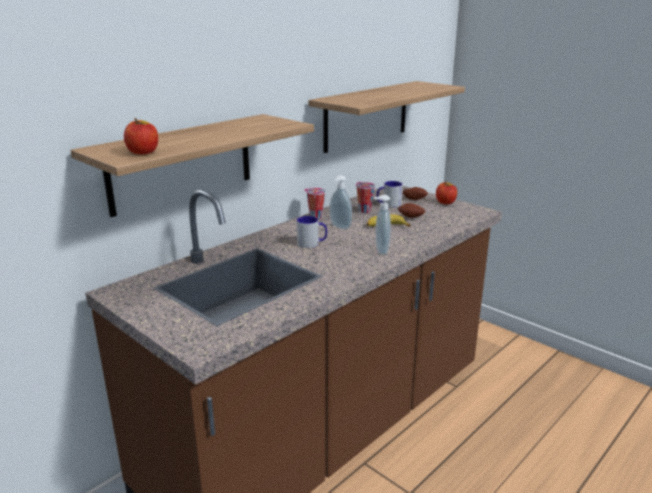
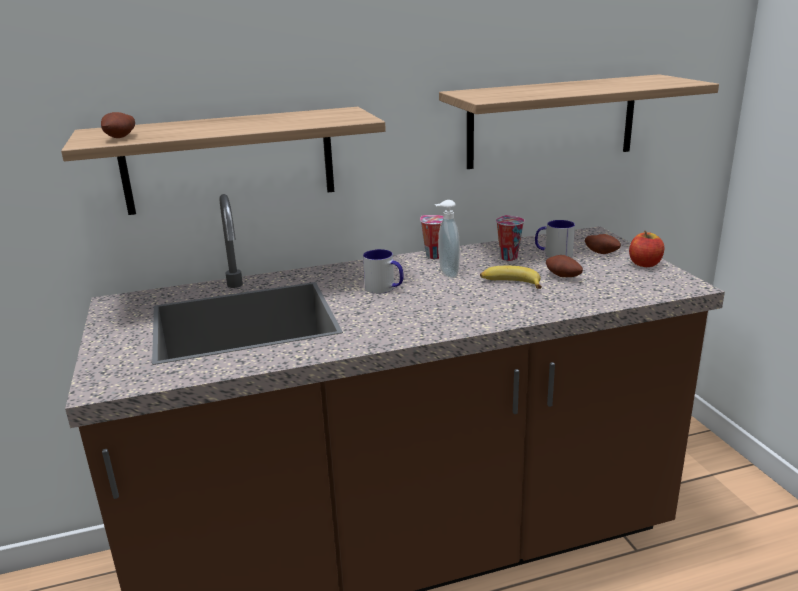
camera: 30 degrees right, 0 degrees up
apple [124,118,158,155] -> potato [101,112,135,138]
soap dispenser [374,195,391,255] -> none

